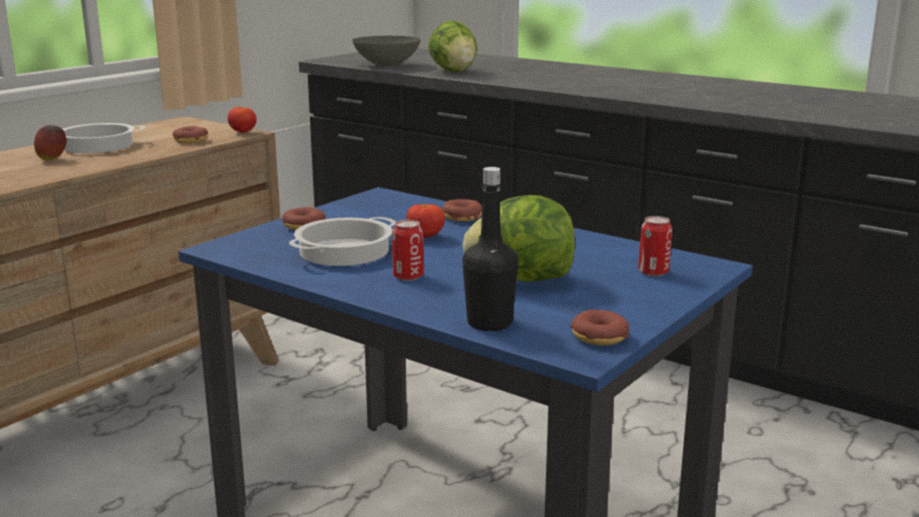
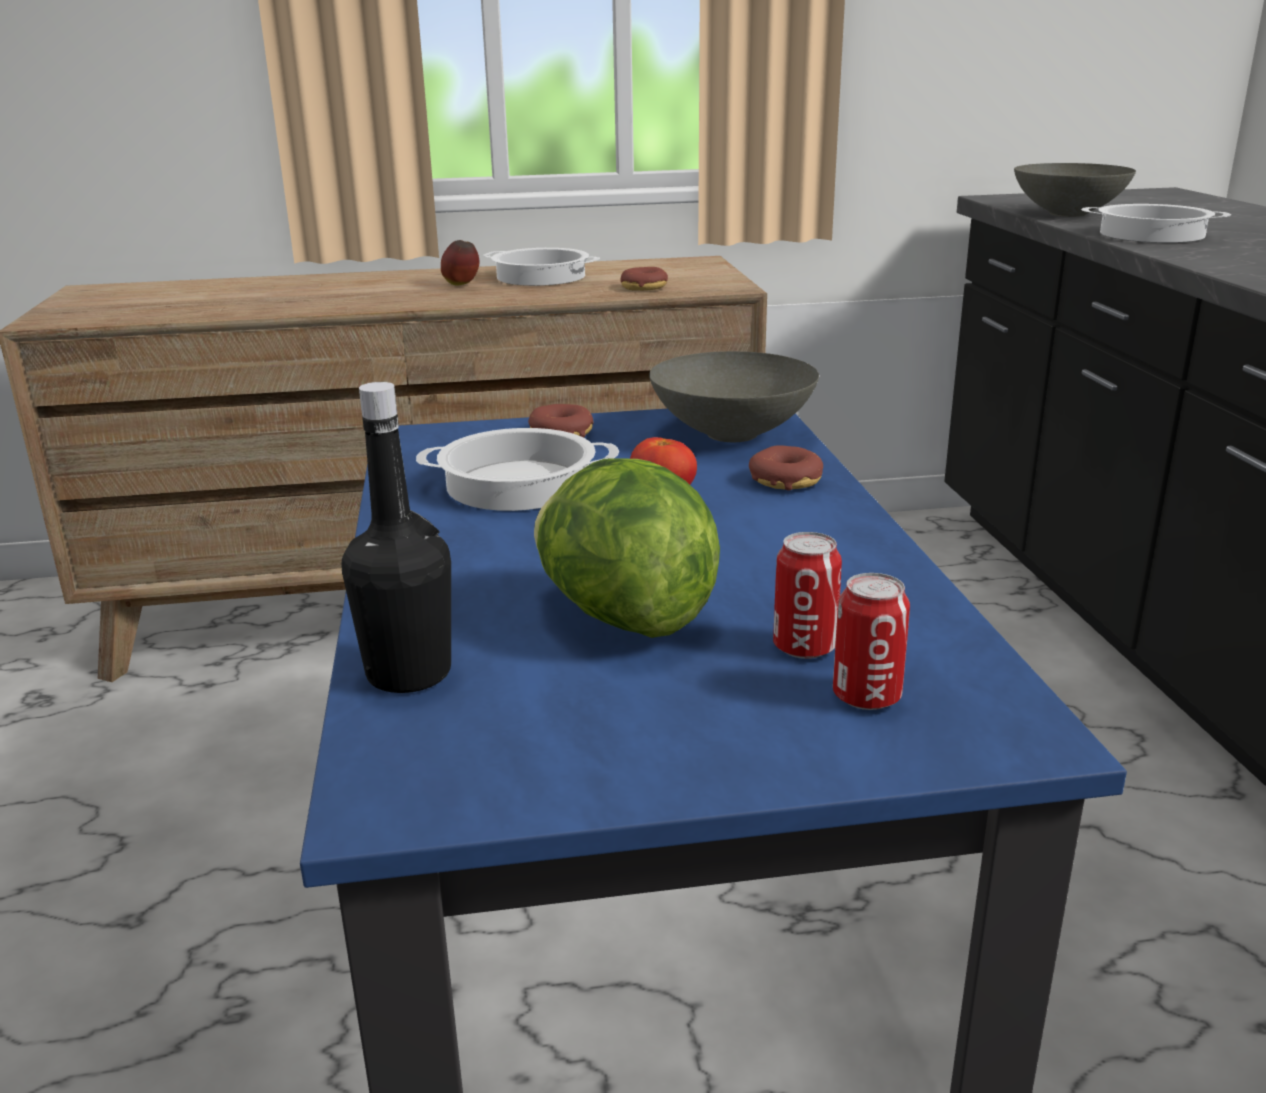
camera: 45 degrees right, 5 degrees up
tomato [227,107,257,133] -> none
can [392,220,424,281] -> can moved to [773,532,842,659]
lettuce [428,20,478,73] -> cooking pot [1081,204,1231,243]
donut [570,310,629,345] -> none
none -> grey bowl [649,351,819,442]

